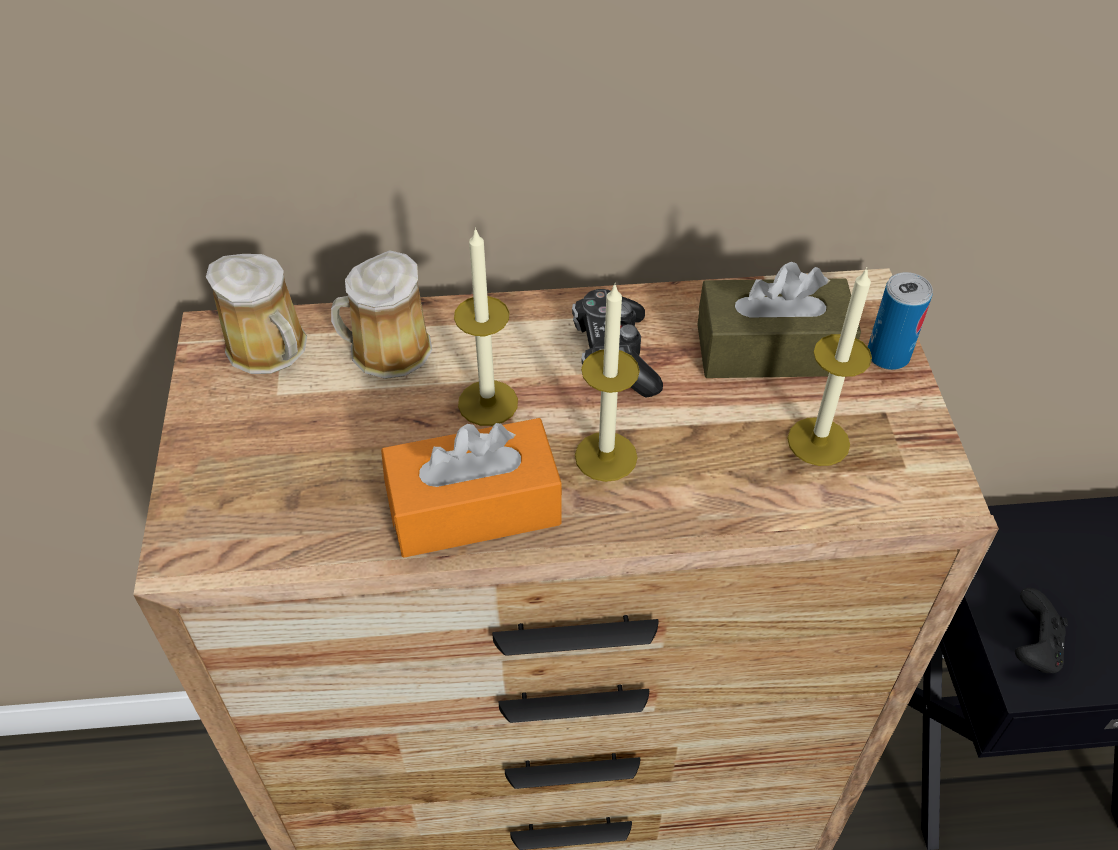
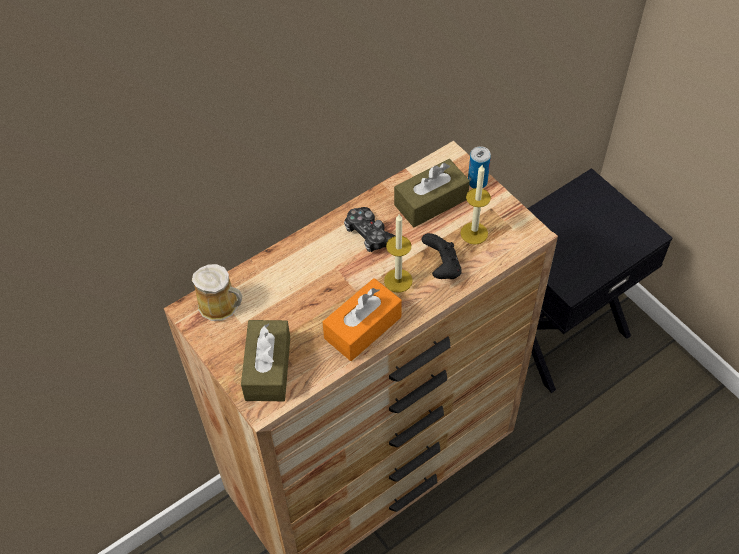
camera: 30 degrees left, 5 degrees up
mug [331,250,432,379] -> none
candle [454,227,518,426] -> none
black game controller [1015,588,1068,673] -> black game controller moved to [422,233,462,279]
none -> brown tissue box [241,320,290,401]

